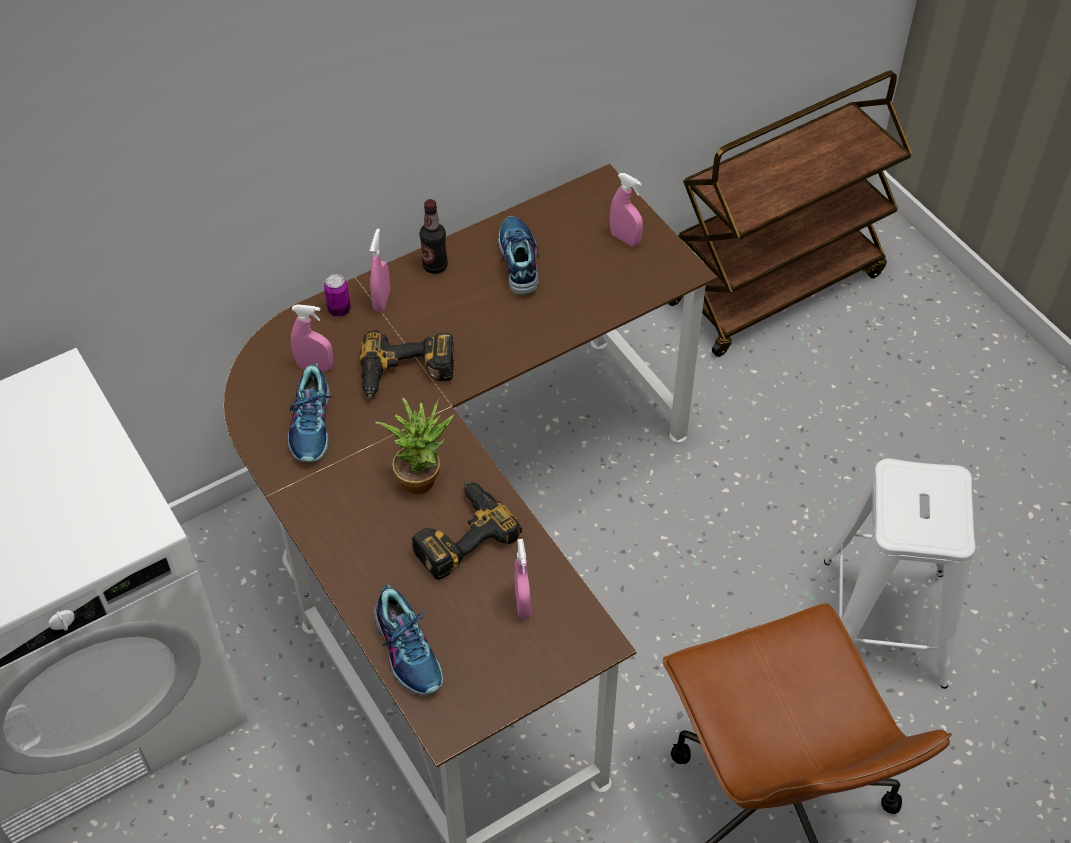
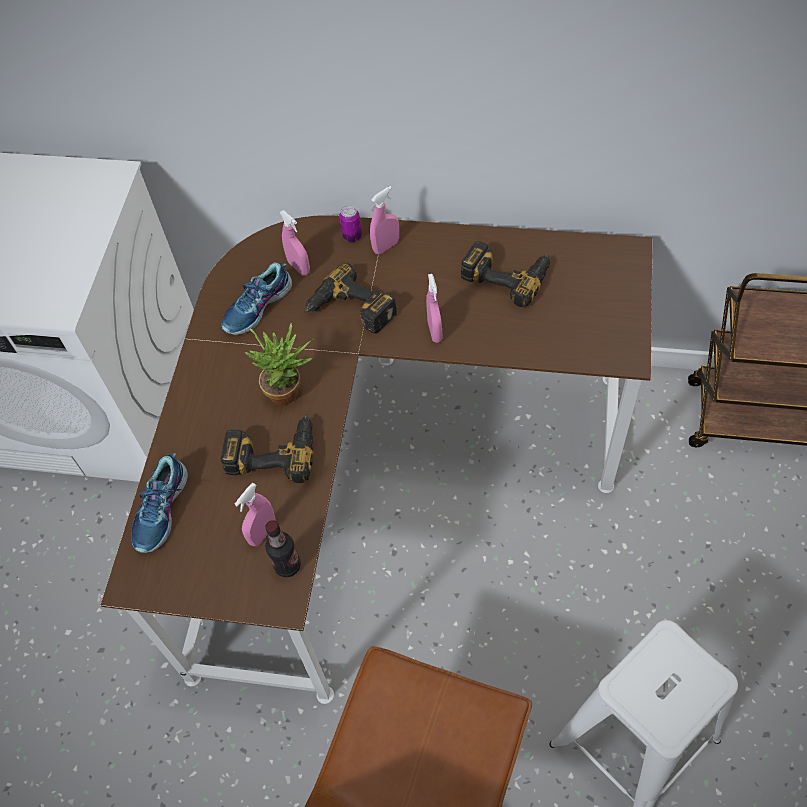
camera: 45 degrees right, 5 degrees up
bottle [420,199,448,274] -> bottle moved to [265,520,301,577]
shoe [498,216,539,295] -> power drill [461,241,550,307]
pink spray bottle [610,173,643,246] -> pink spray bottle moved to [426,274,442,343]

